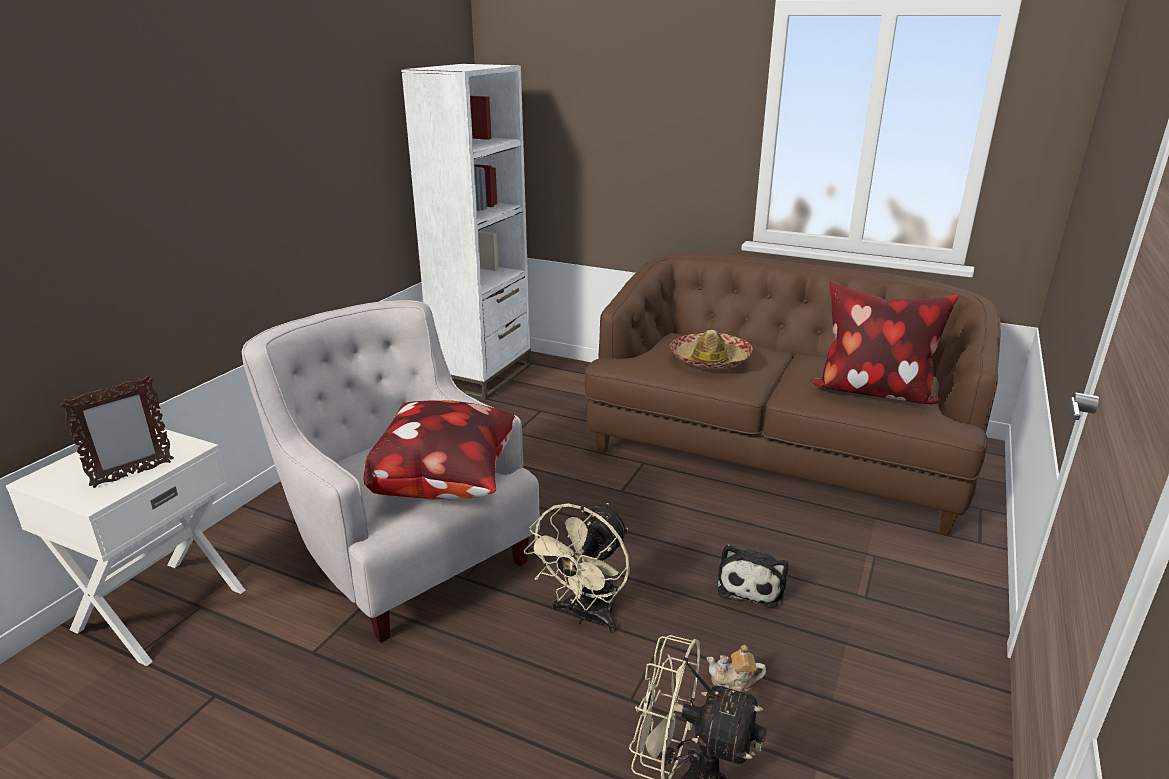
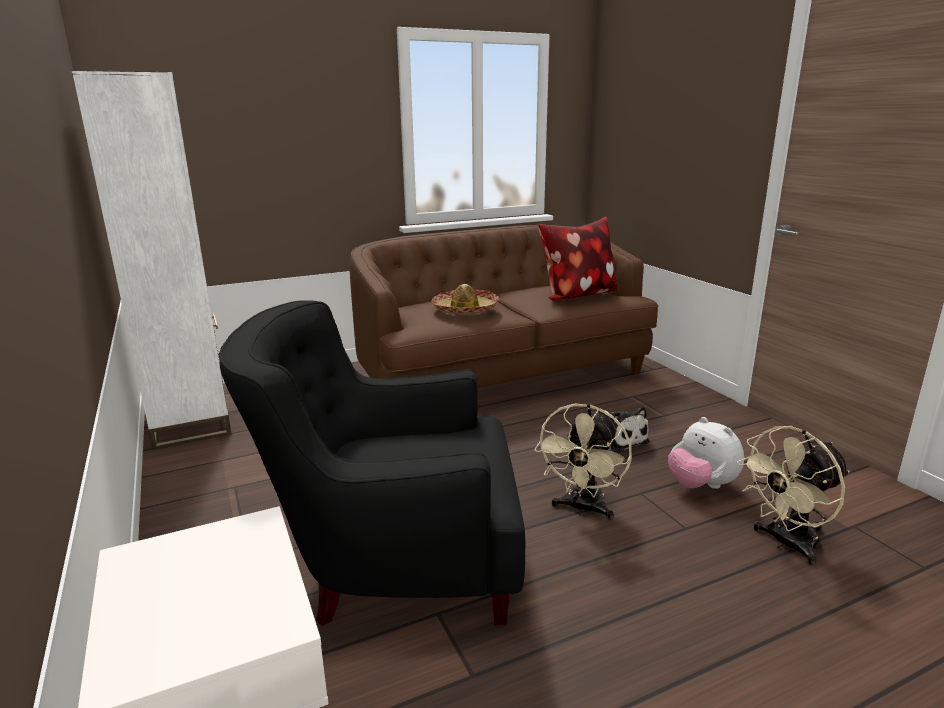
camera: 50 degrees left, 5 degrees down
picture frame [60,376,174,488] -> none
white armchair [242,300,540,643] -> black armchair [219,300,525,626]
pillow [364,400,521,500] -> none
beige fan [524,503,630,633] -> beige fan turned 45 degrees clockwise [534,404,632,520]
teapot [706,644,766,693] -> plush toy [668,417,744,489]

